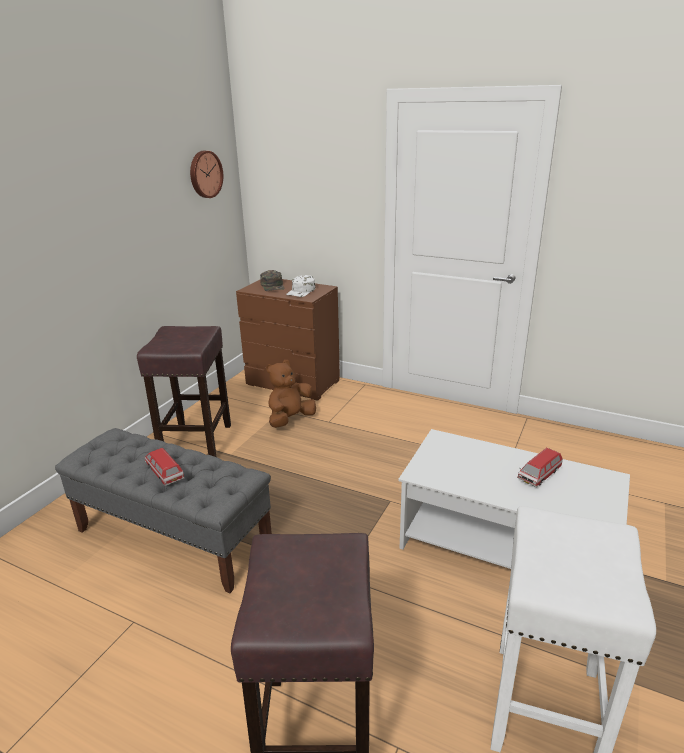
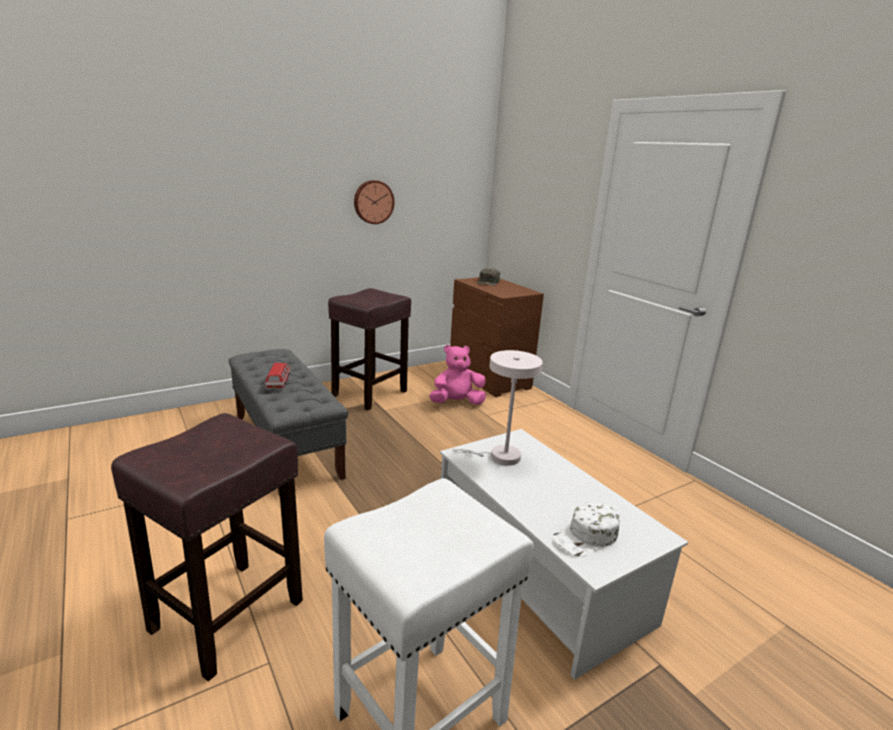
camera: 30 degrees right, 5 degrees down
wall clock [190,151,223,198] -> wall clock moved to [354,180,394,224]
brown plush toy [266,360,316,428] -> pink plush toy [429,345,486,405]
white cap [286,275,315,297] -> white cap moved to [553,502,620,557]
toy car [517,447,563,487] -> none
none -> white table lamp [453,350,543,466]

